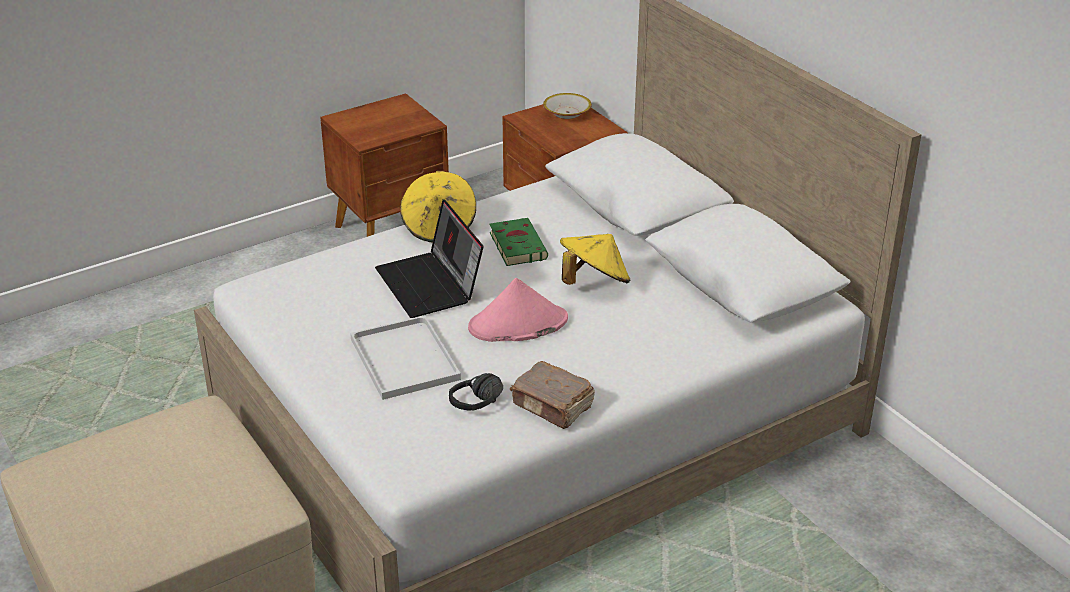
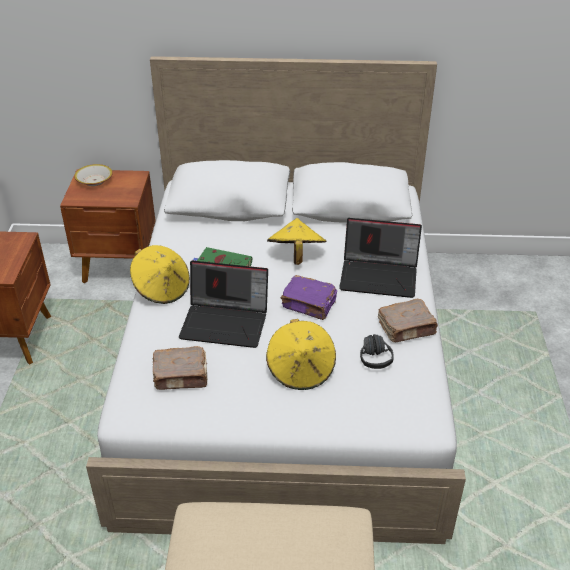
camera: 55 degrees left, 5 degrees up
white tray [350,316,461,400] -> yellow hat [266,319,336,390]
pink hat [468,278,568,342] -> purple book [281,275,337,320]
none -> brown book [153,346,208,390]
none -> laptop [339,218,422,298]

